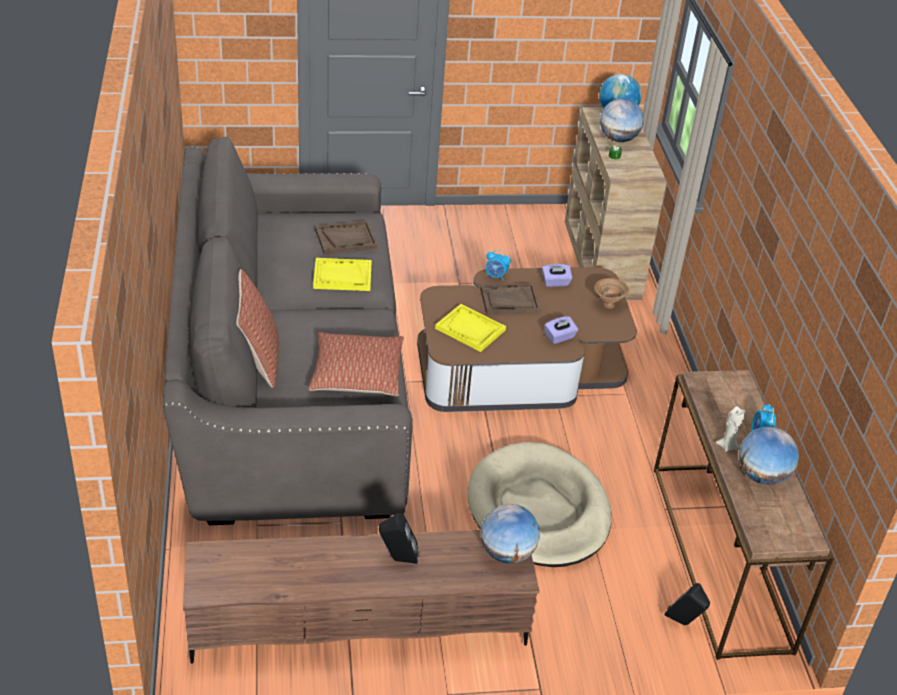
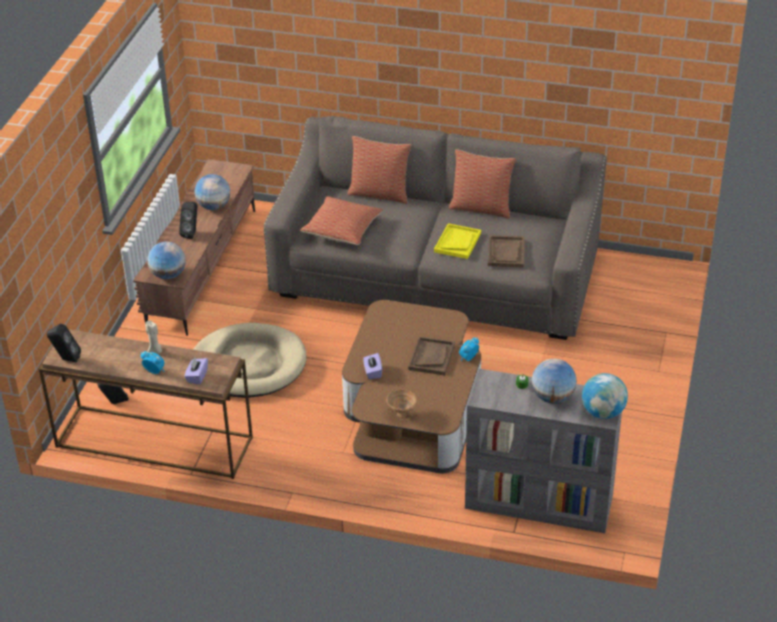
camera: 115 degrees right, 0 degrees up
yellow tray [435,304,506,352] -> none
purple tissue box [542,264,572,287] -> purple tissue box moved to [184,357,208,384]
brown bookcase [565,107,667,300] -> grey bookcase [465,369,622,533]
globe [739,426,799,485] -> globe moved to [194,174,230,210]
none -> black speaker [47,324,81,362]
none -> pillow [449,149,516,219]

